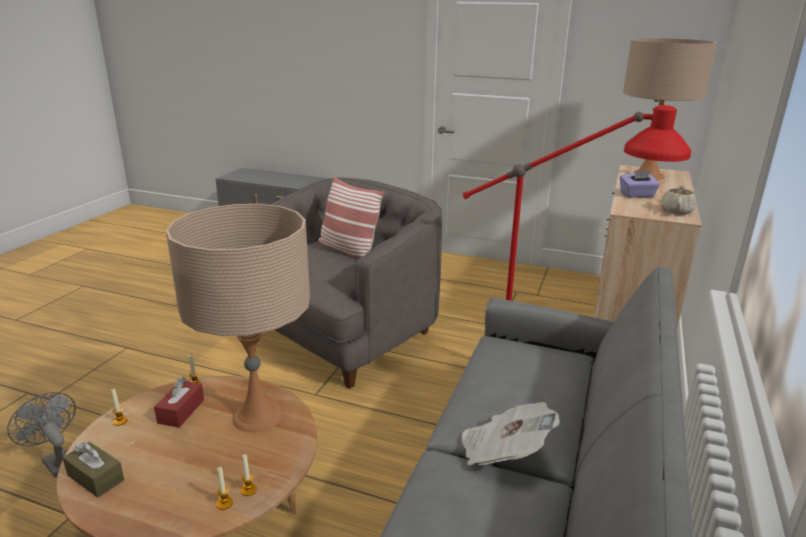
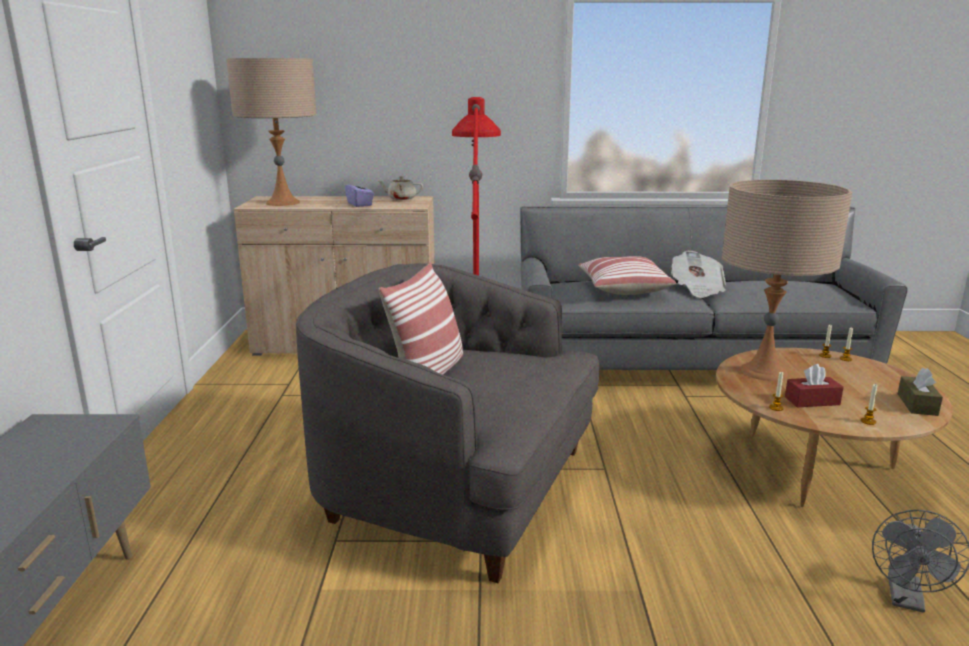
camera: 110 degrees left, 5 degrees down
none -> pillow [578,256,676,295]

